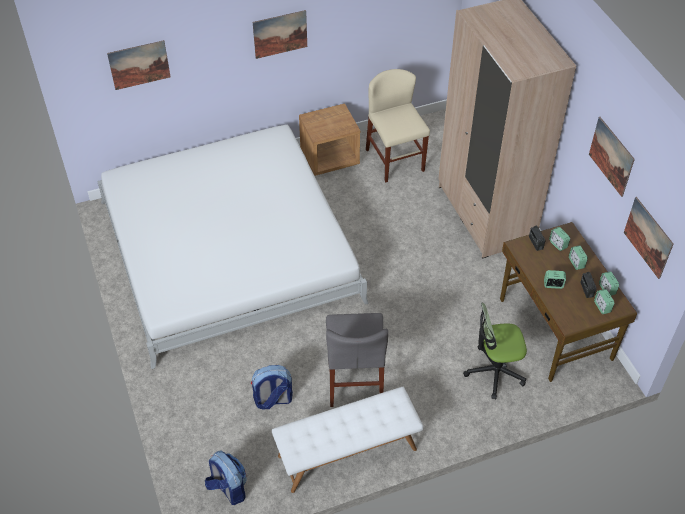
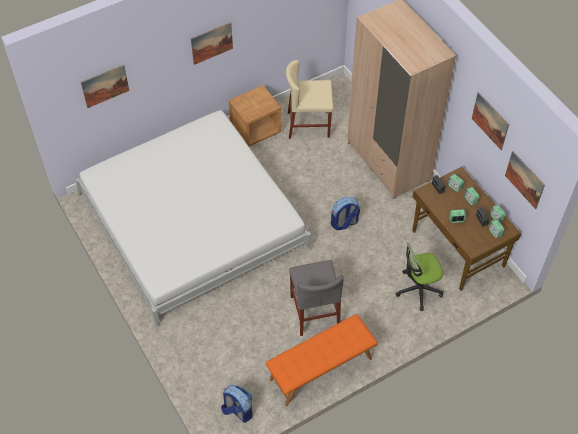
camera: 10 degrees left, 5 degrees up
backpack [251,365,293,410] -> backpack moved to [331,197,360,230]
white bench [272,387,424,493] -> orange bench [266,314,378,406]
beige chair [366,69,430,182] -> beige chair turned 60 degrees counterclockwise [286,60,333,139]

